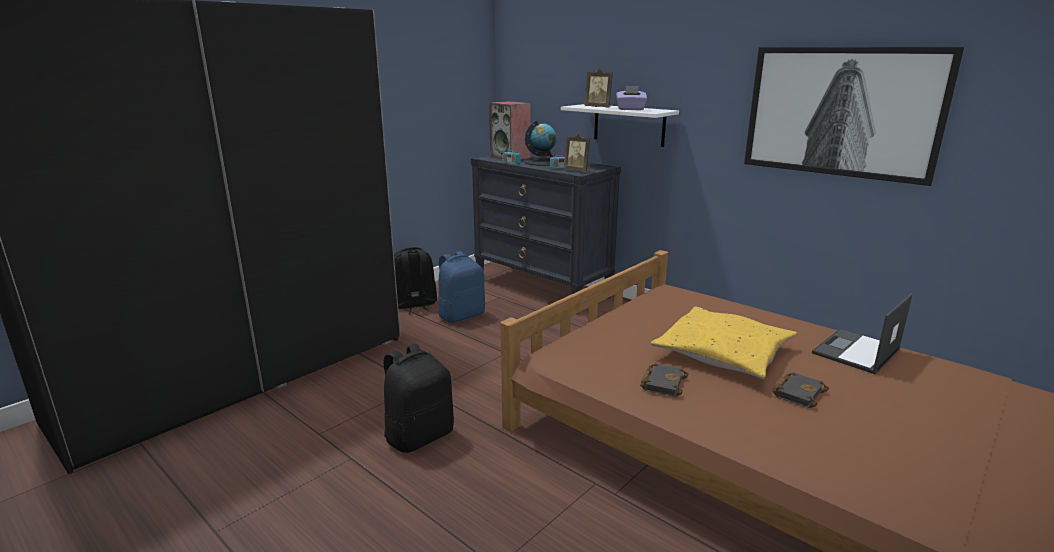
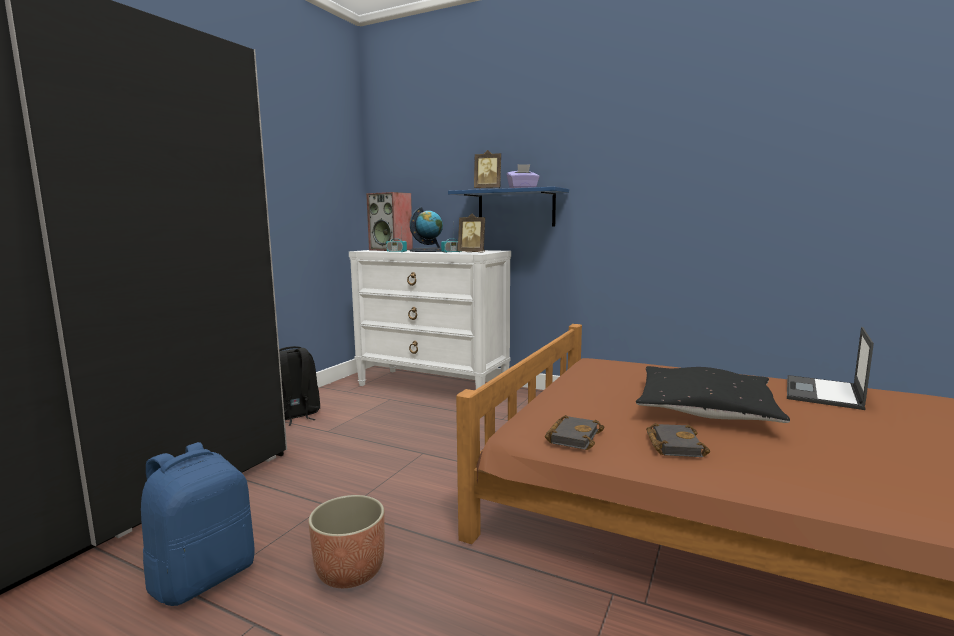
camera: 15 degrees left, 10 degrees down
black backpack [384,344,454,453] -> planter [308,495,385,588]
blue backpack [438,251,485,323] -> blue backpack moved to [141,442,254,606]
black dresser [471,154,621,314] -> white dresser [349,250,511,389]
white shelf [561,104,679,147] -> blue shelf [448,187,569,226]
yellow pillow [651,306,797,379] -> black pillow [636,366,790,423]
picture [744,47,964,186] -> none
black book [772,372,829,408] -> black book moved to [545,415,605,450]

